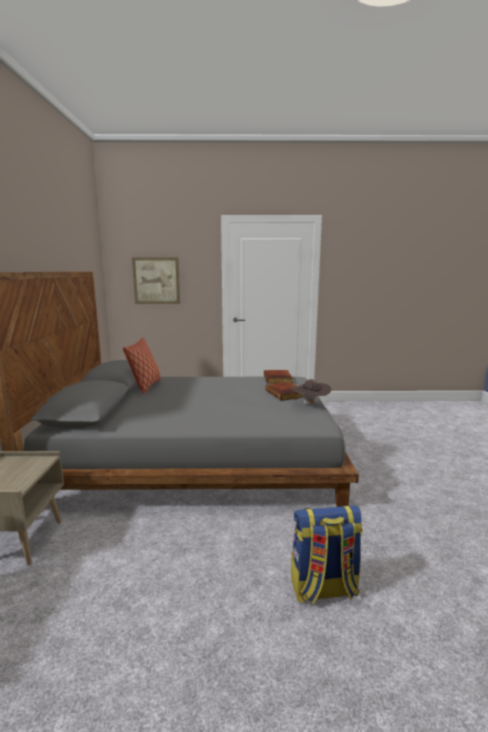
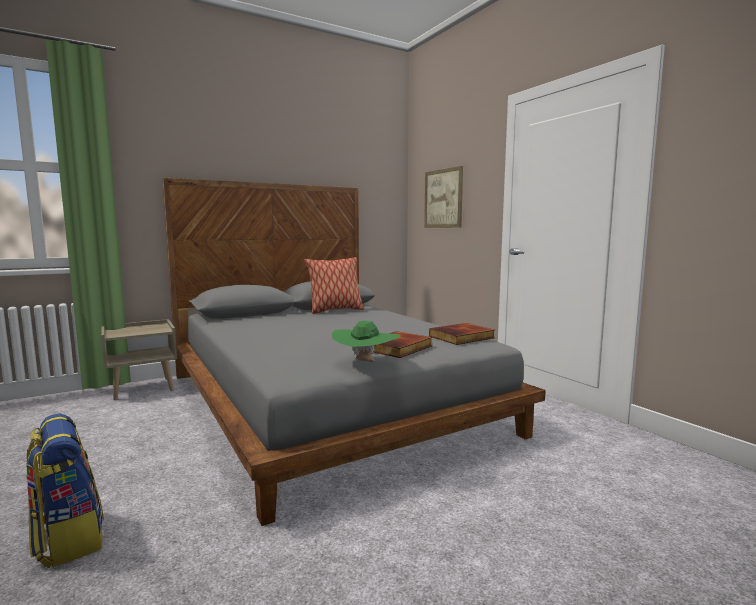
camera: 60 degrees right, 5 degrees down
brown hat [291,379,332,404] -> green hat [332,320,401,362]

